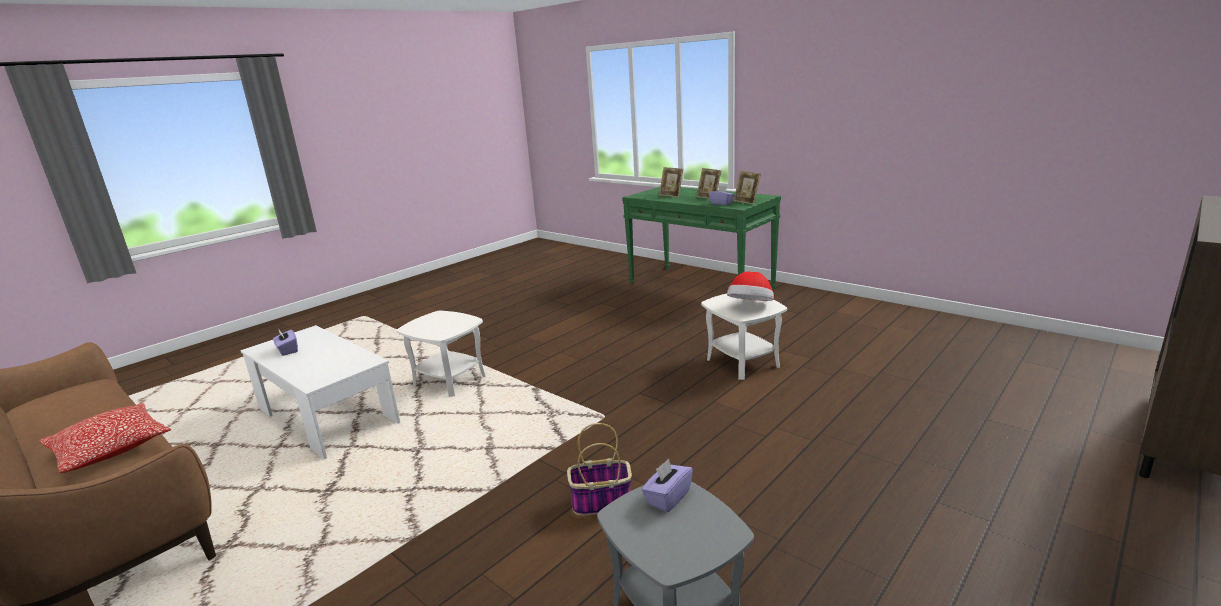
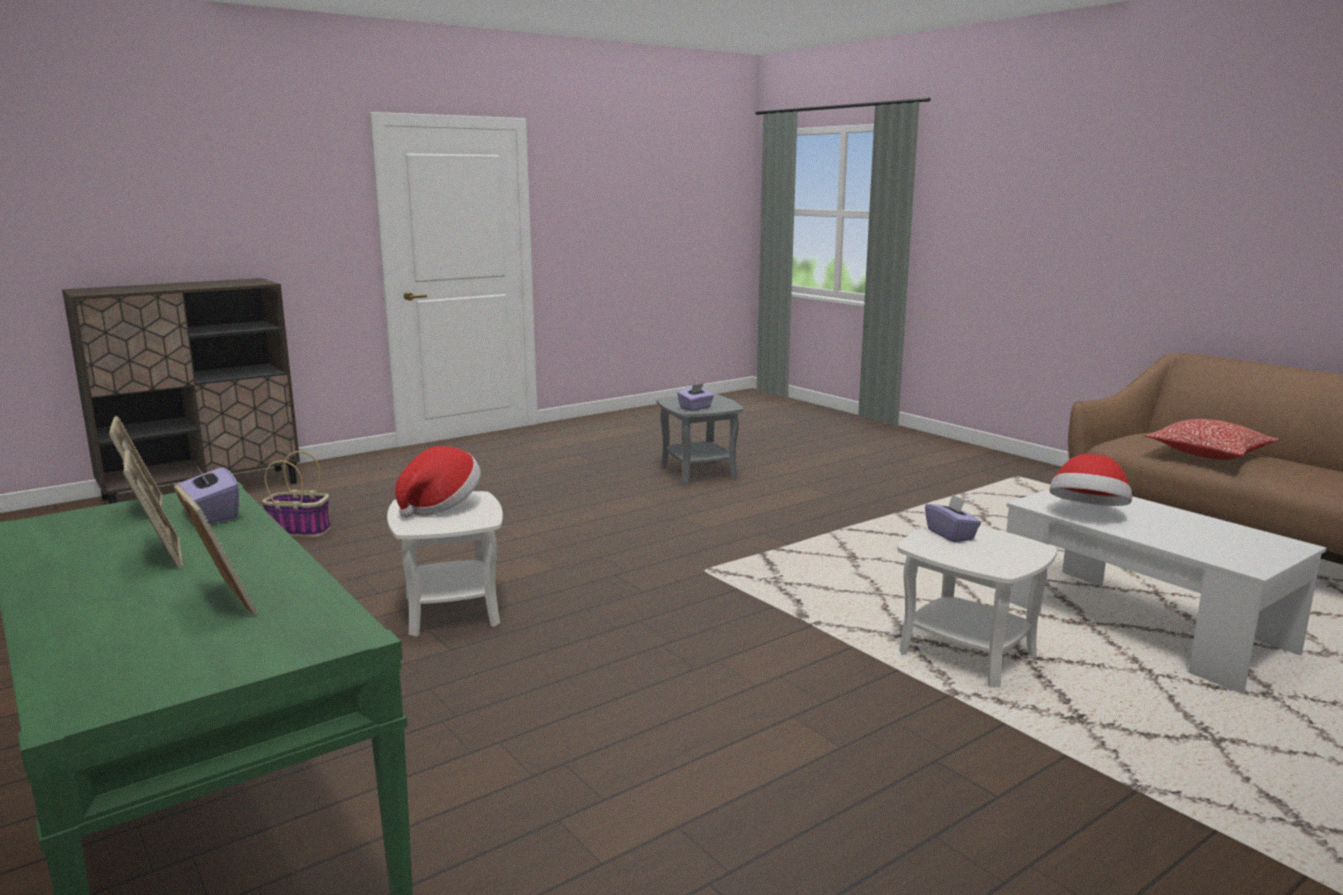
camera: 170 degrees left, 5 degrees down
purple tissue box [273,328,298,356] -> purple tissue box moved to [925,494,981,543]
basket [567,423,632,516] -> basket moved to [262,451,330,537]
none -> hat [1049,454,1132,506]

